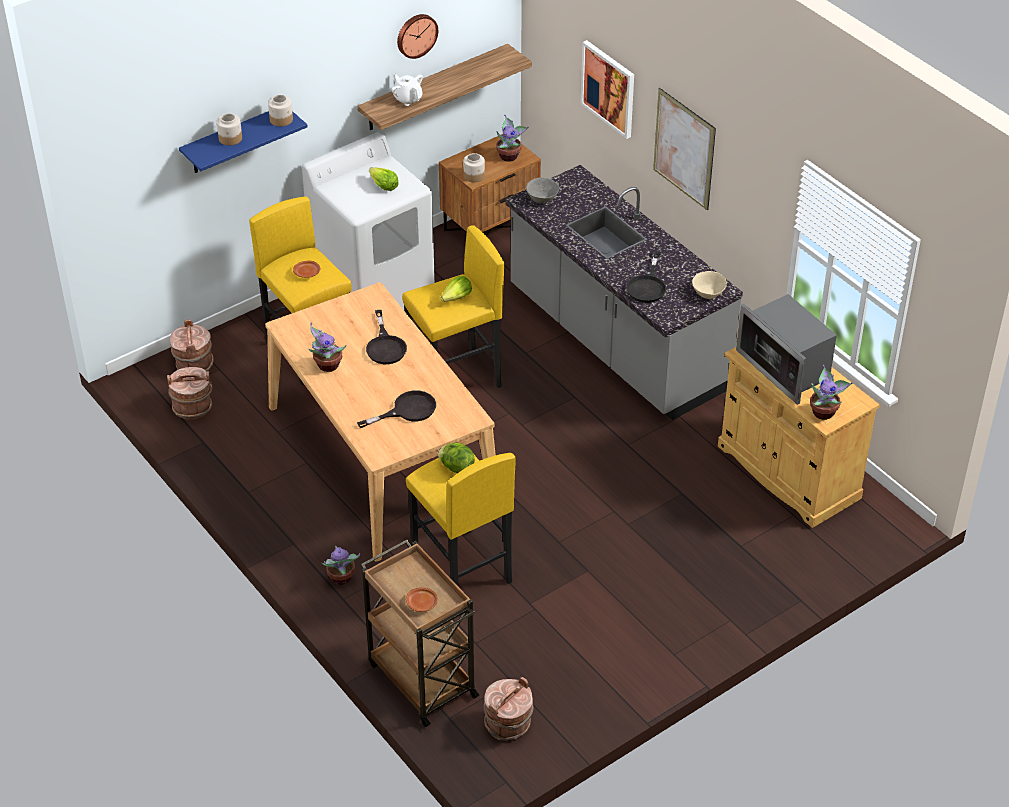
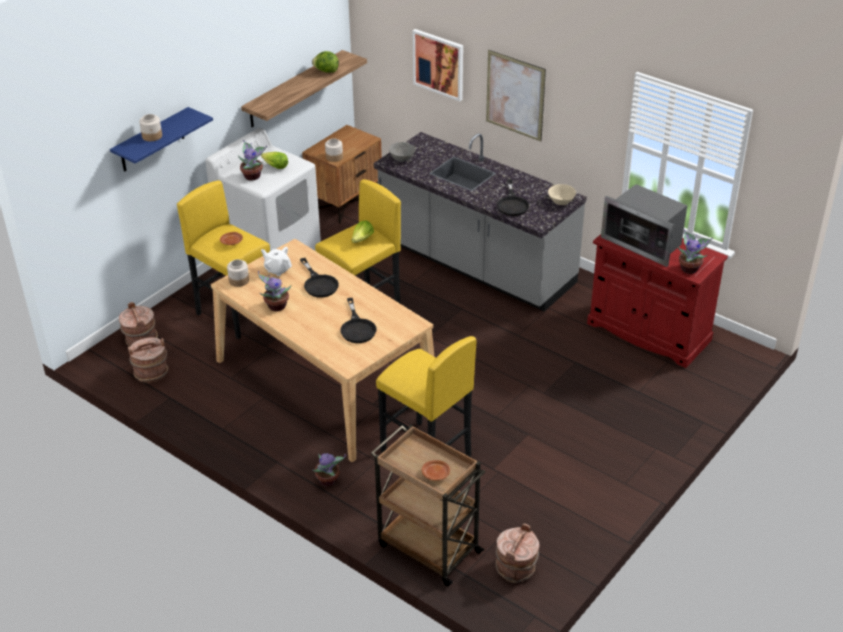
camera: 15 degrees left, 5 degrees down
jar [268,95,293,127] -> jar moved to [227,259,249,287]
black frying pan [357,390,436,428] -> black frying pan turned 120 degrees clockwise [340,298,377,343]
white teapot [392,73,423,106] -> white teapot moved to [261,247,292,276]
wall clock [397,14,438,59] -> none
lettuce [437,442,475,473] -> lettuce moved to [312,51,339,73]
potted plant [496,115,529,162] -> potted plant moved to [238,140,267,181]
beige cabinet [718,347,880,528] -> red cabinet [587,234,728,368]

